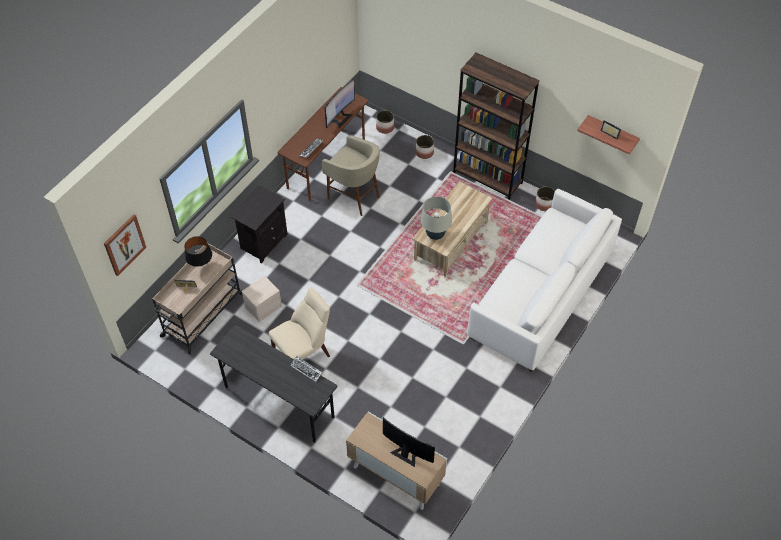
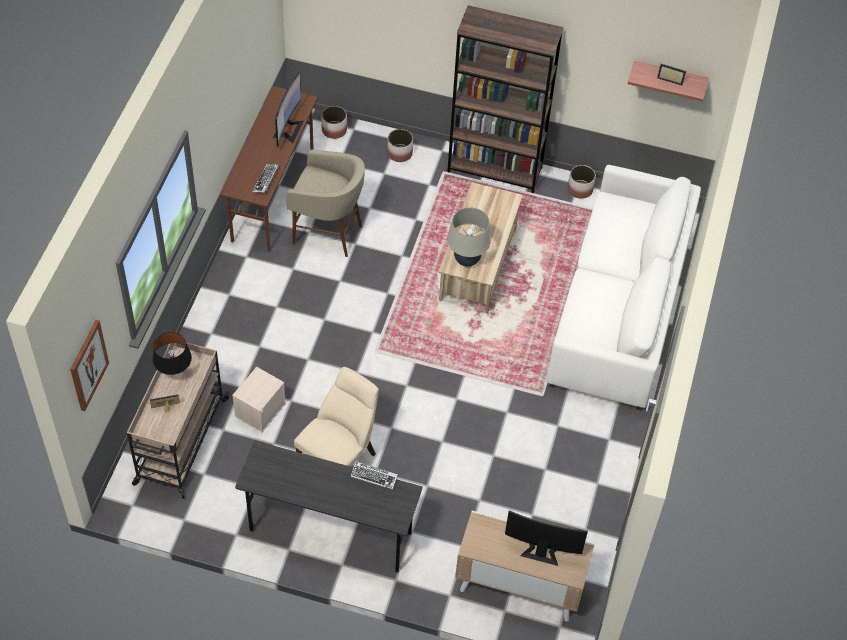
camera: 20 degrees left, 0 degrees up
black nightstand [229,185,288,263] -> none

